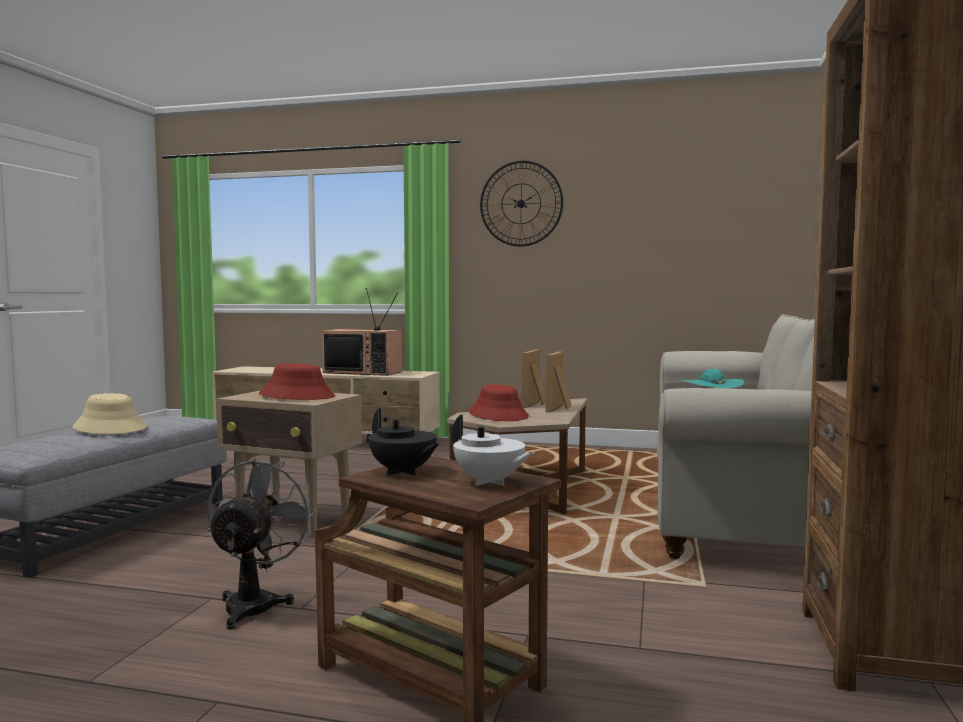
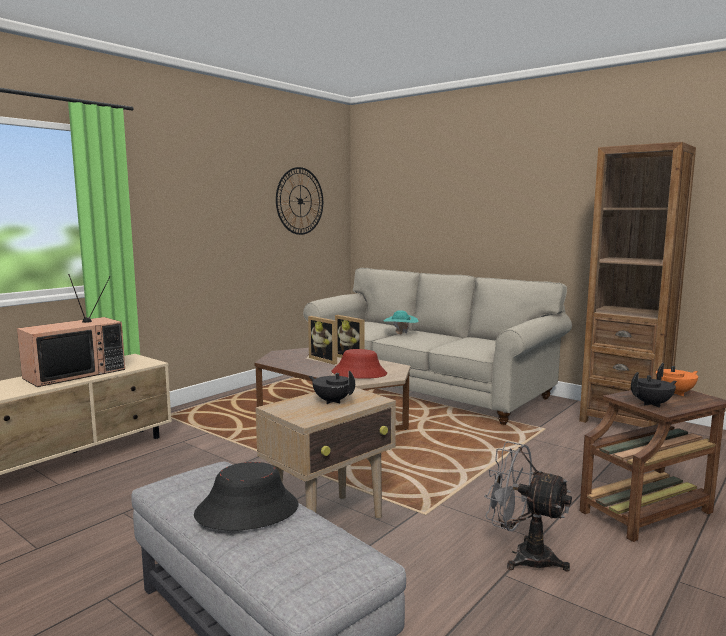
camera: 65 degrees left, 5 degrees up
beige hat [73,393,147,434] -> black hat [194,462,299,530]
red hat [259,363,335,400] -> black teapot [309,371,355,404]
white teapot [452,415,534,486] -> orange teapot [656,363,698,396]
wall clock [480,161,563,247] -> wall clock moved to [276,167,323,235]

